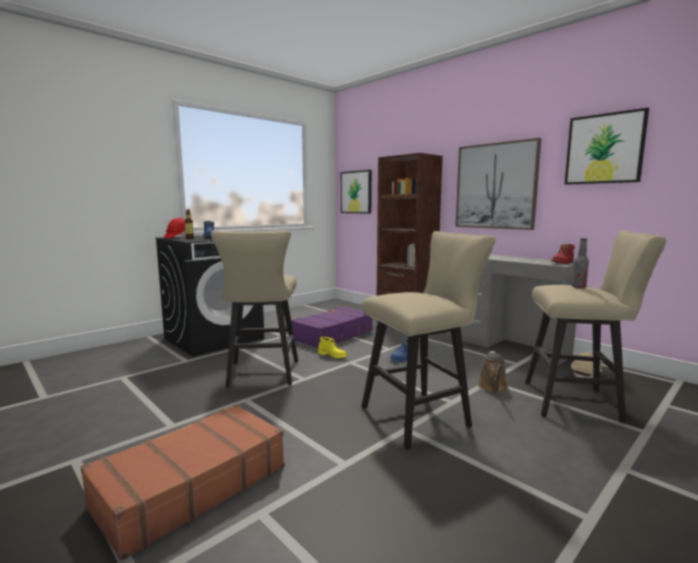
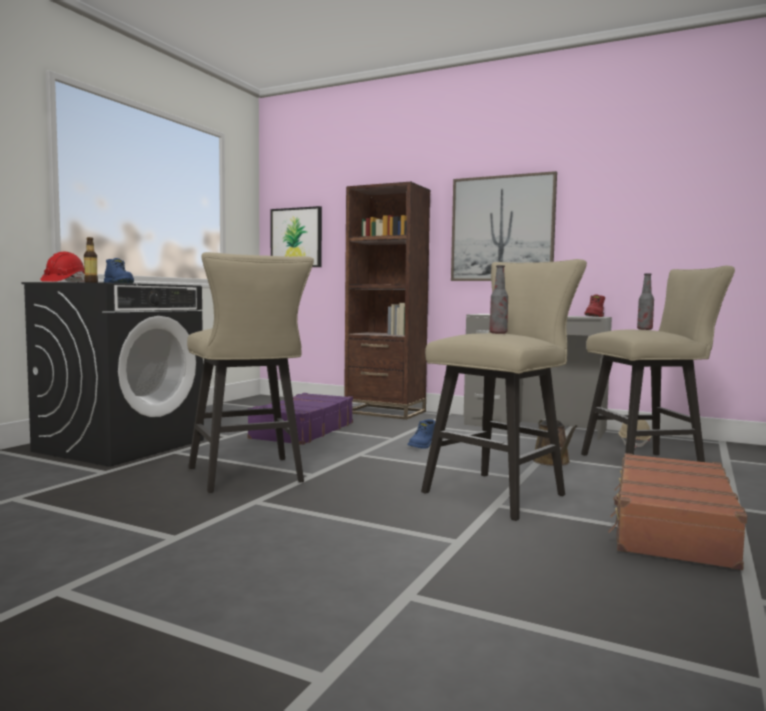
camera: 20 degrees left, 5 degrees down
brown suitcase [81,404,285,561] -> brown suitcase moved to [608,453,747,570]
yellow boot [318,337,347,358] -> none
picture [565,108,649,185] -> none
none -> bottle [490,265,508,334]

